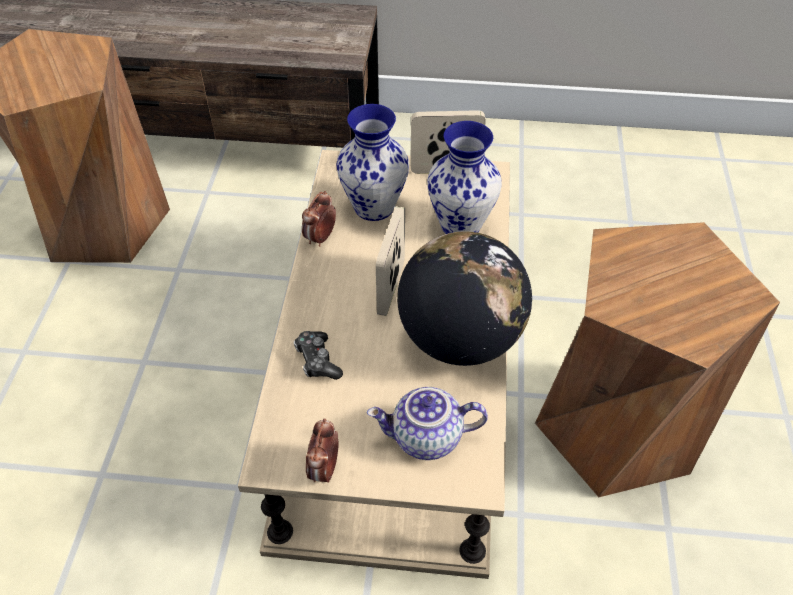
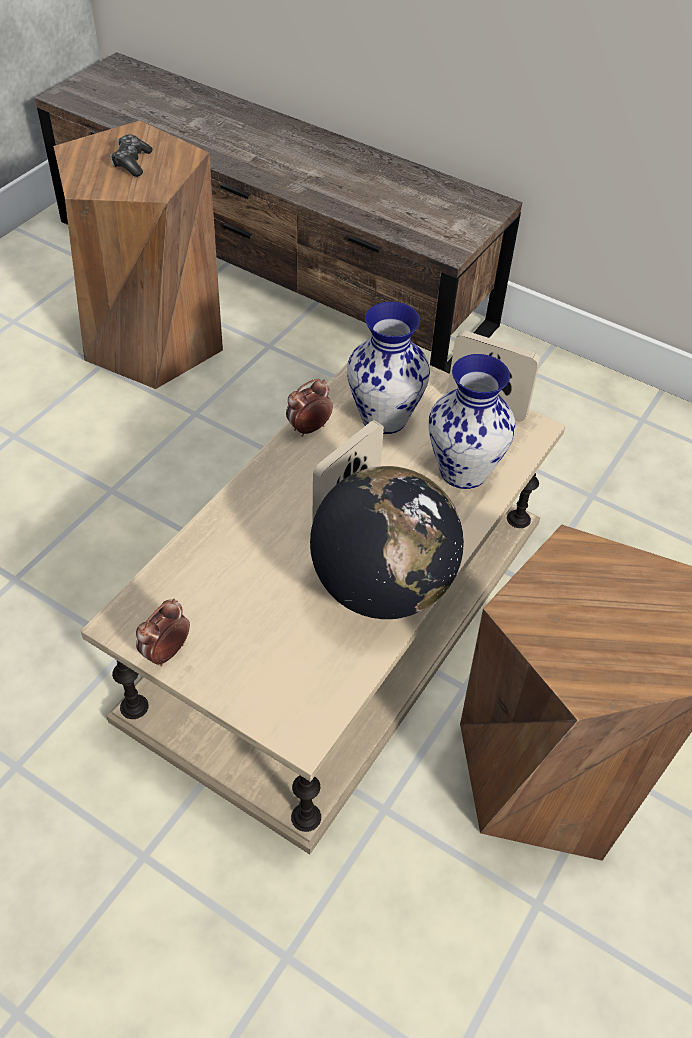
camera: 25 degrees right, 0 degrees up
game controller [294,331,343,380] -> game controller moved to [110,134,153,177]
teapot [367,387,488,460] -> none

